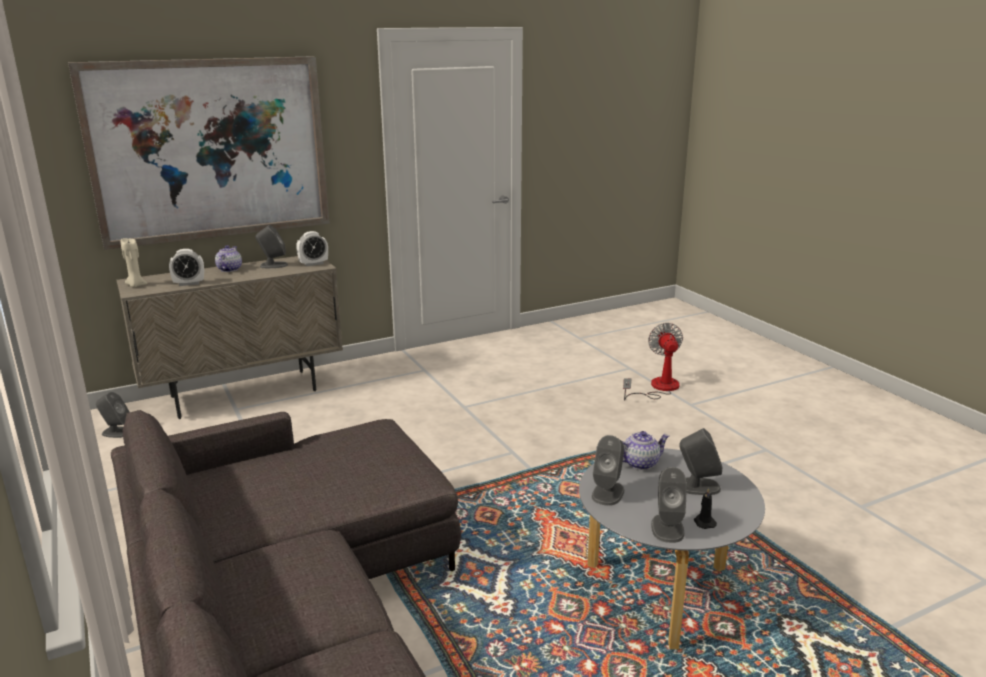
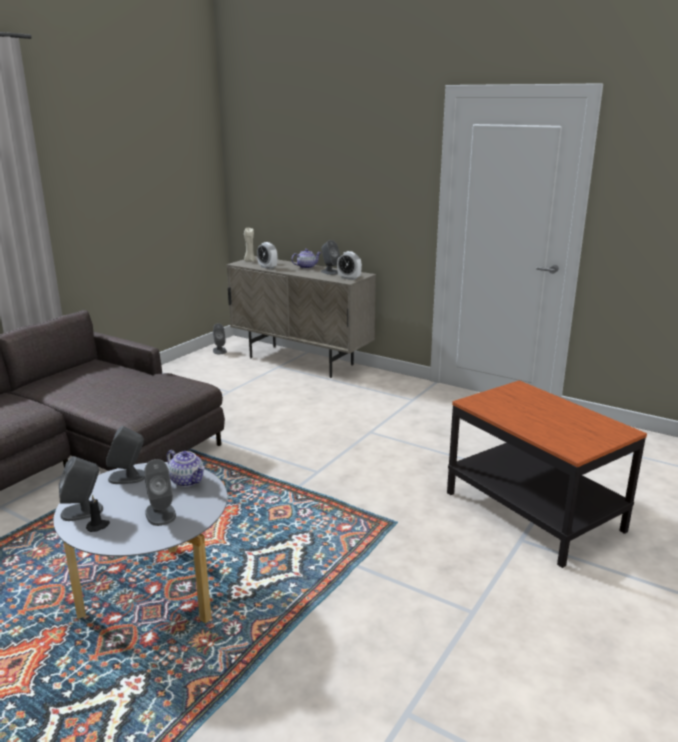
camera: 60 degrees right, 0 degrees up
picture [68,56,329,250] -> none
fan [623,323,683,401] -> side table [447,380,647,568]

